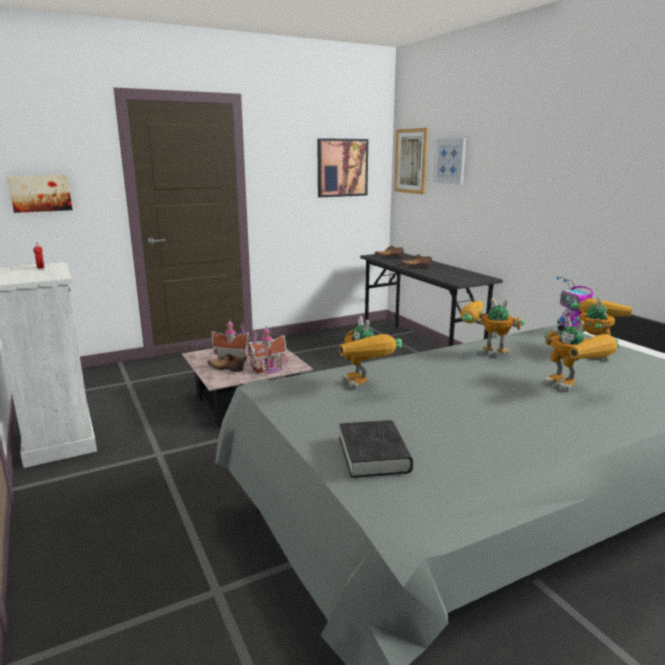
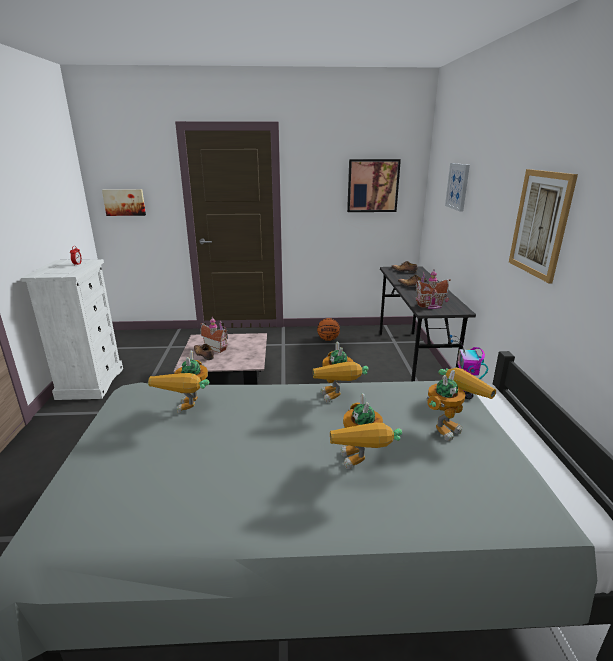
camera: 25 degrees right, 5 degrees up
toy house [246,328,289,374] -> toy house moved to [415,270,451,309]
black book [339,420,413,478] -> none
picture [394,128,428,194] -> picture moved to [509,169,578,284]
toy robot [460,298,525,353] -> toy robot turned 150 degrees counterclockwise [313,341,369,402]
none -> basketball [317,318,340,341]

